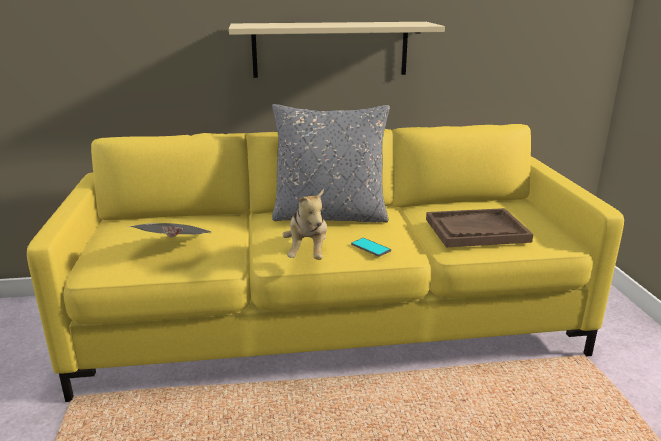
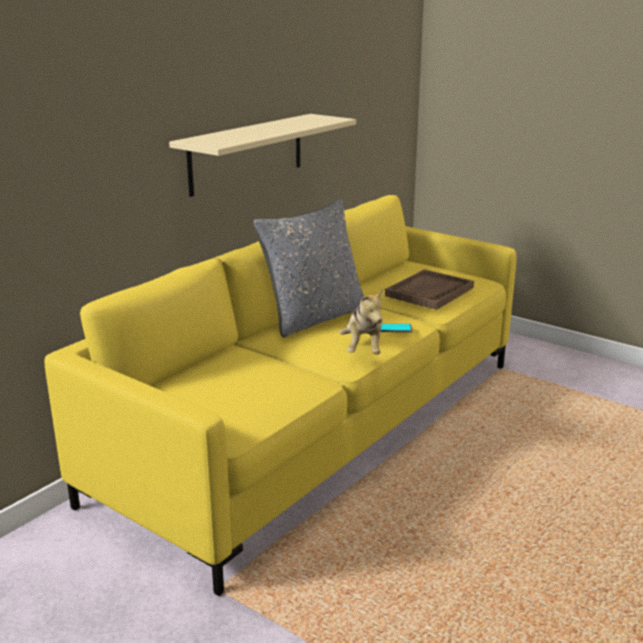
camera: 45 degrees left, 0 degrees up
newspaper [126,223,211,238] -> none
plush toy [283,189,327,260] -> plush toy turned 45 degrees clockwise [339,289,383,354]

